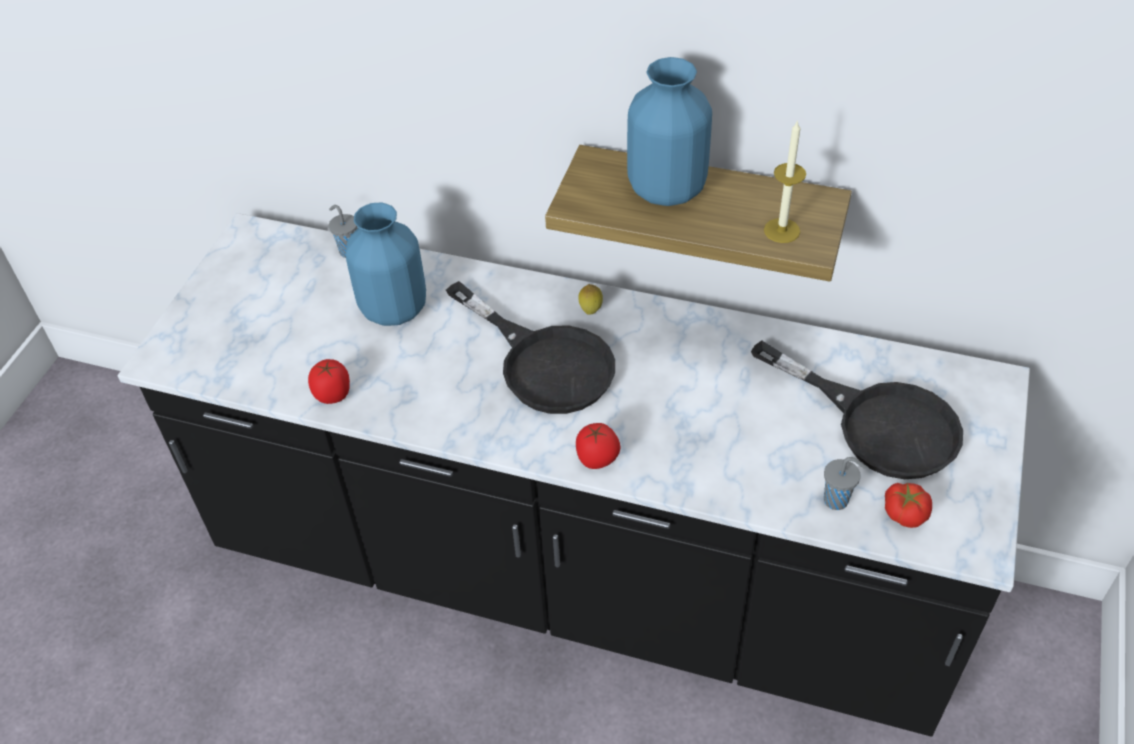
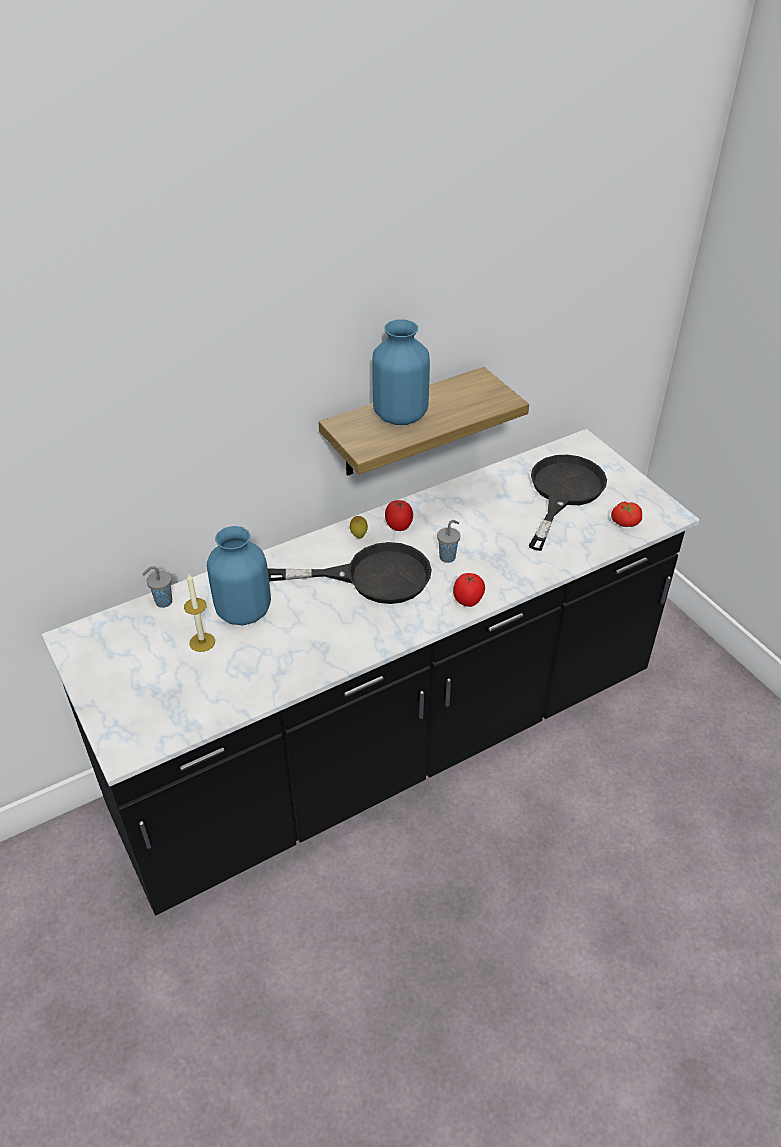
camera: 50 degrees left, 5 degrees down
tomato [308,359,350,404] -> tomato moved to [385,500,413,531]
black frying pan [751,341,963,479] -> black frying pan turned 60 degrees counterclockwise [529,455,607,551]
candle [764,120,806,243] -> candle moved to [184,574,215,652]
grey cup [824,457,867,510] -> grey cup moved to [437,520,460,563]

